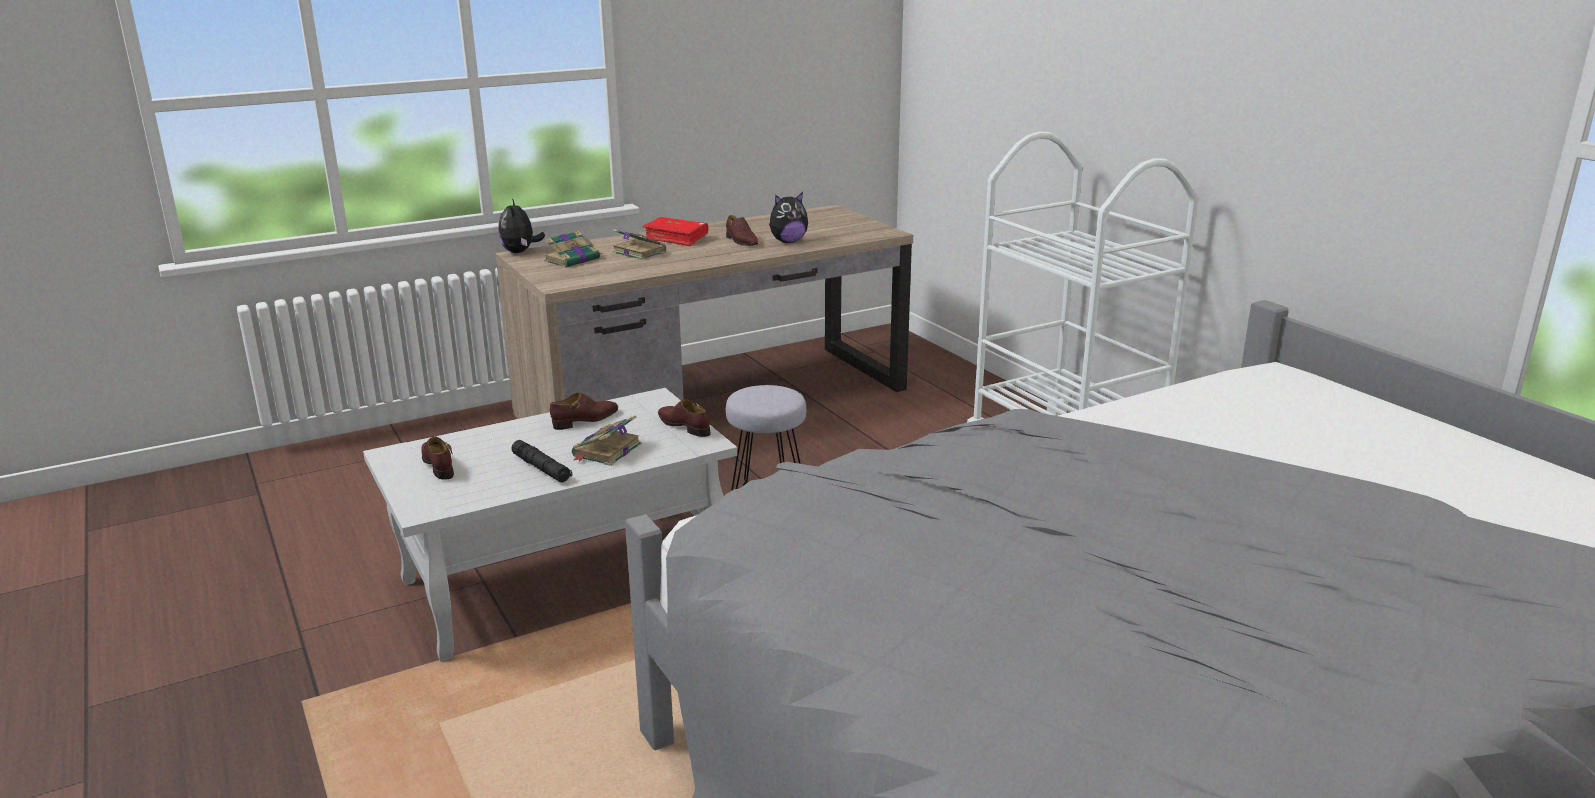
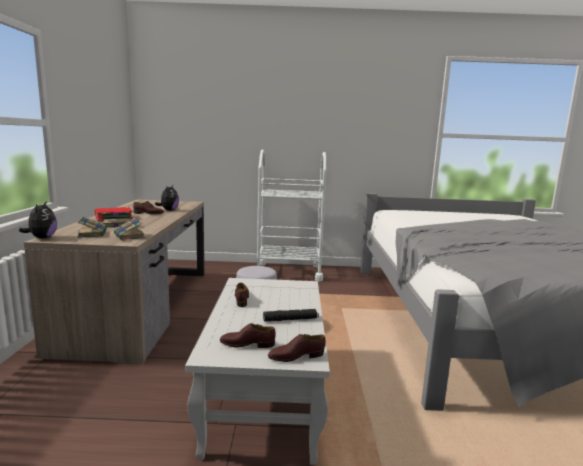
camera: 60 degrees left, 10 degrees down
plush toy [498,199,545,253] -> plush toy turned 120 degrees counterclockwise [19,202,57,239]
book [572,416,642,466] -> book moved to [114,218,145,240]
brown shoe [658,399,711,437] -> brown shoe moved to [268,334,326,362]

